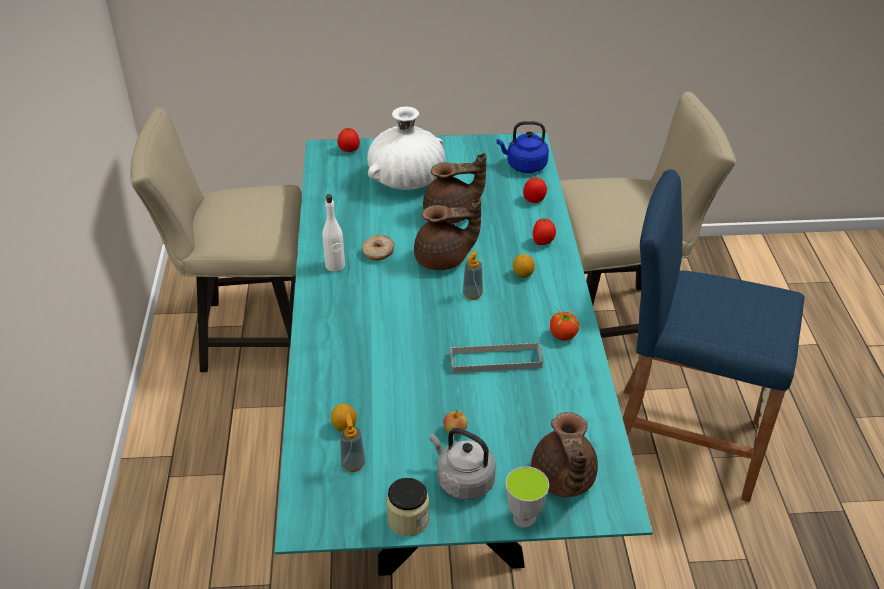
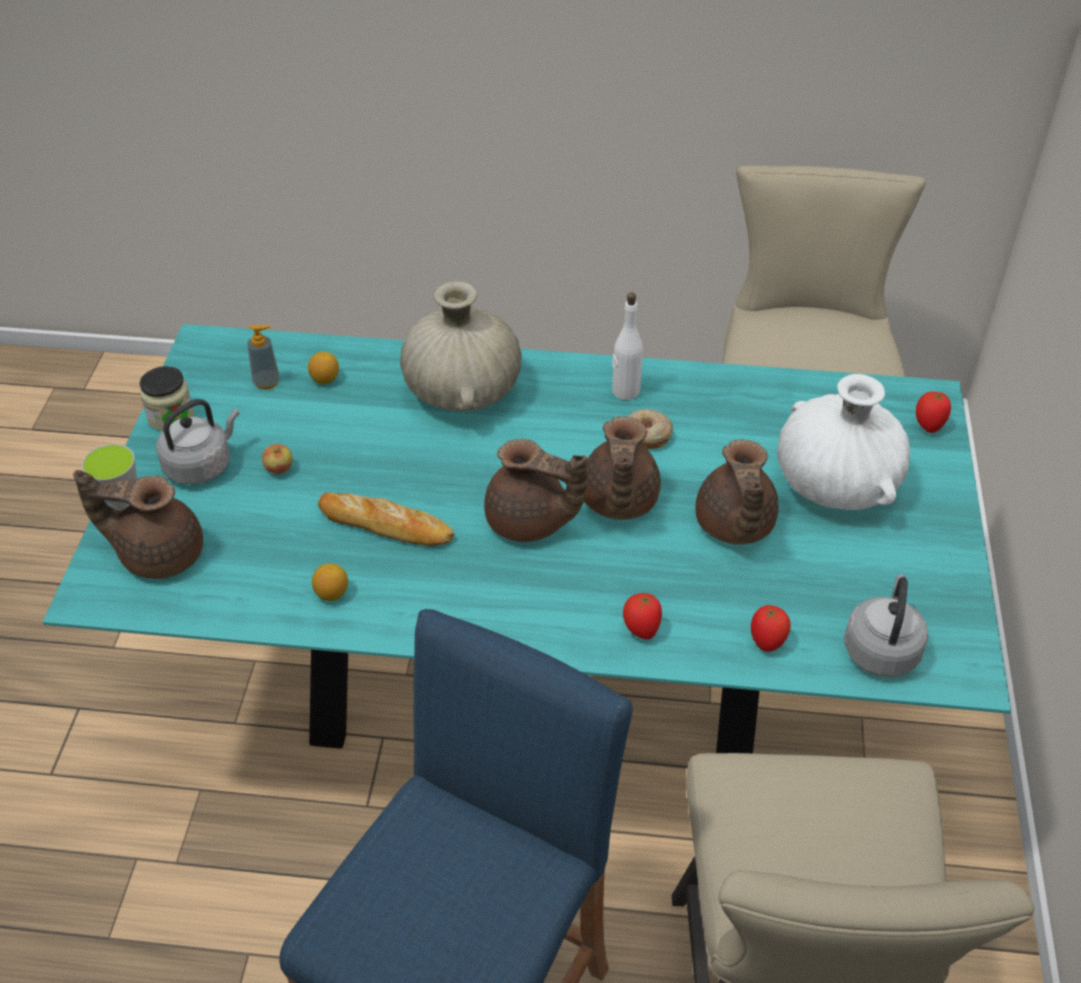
camera: 100 degrees right, 5 degrees up
grey tray [450,342,543,373] -> bread [318,493,454,546]
soap dispenser [463,250,483,300] -> brown teapot [484,439,587,542]
blue kettle [497,121,549,173] -> grey kettle [844,574,928,677]
lemon [513,254,535,278] -> lemon moved to [312,563,348,601]
tomato [549,306,579,341] -> none
none -> beige vase [400,282,521,412]

